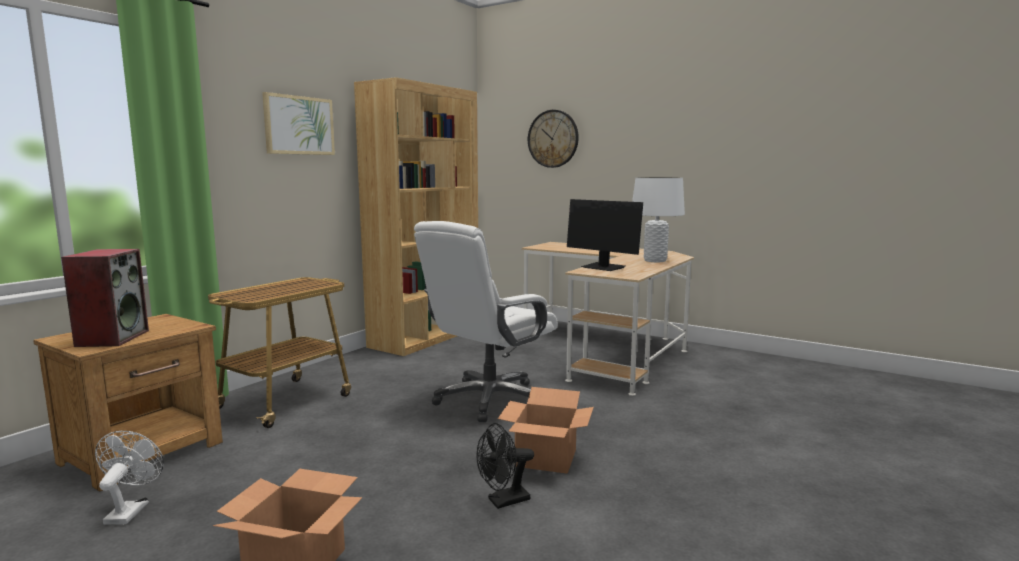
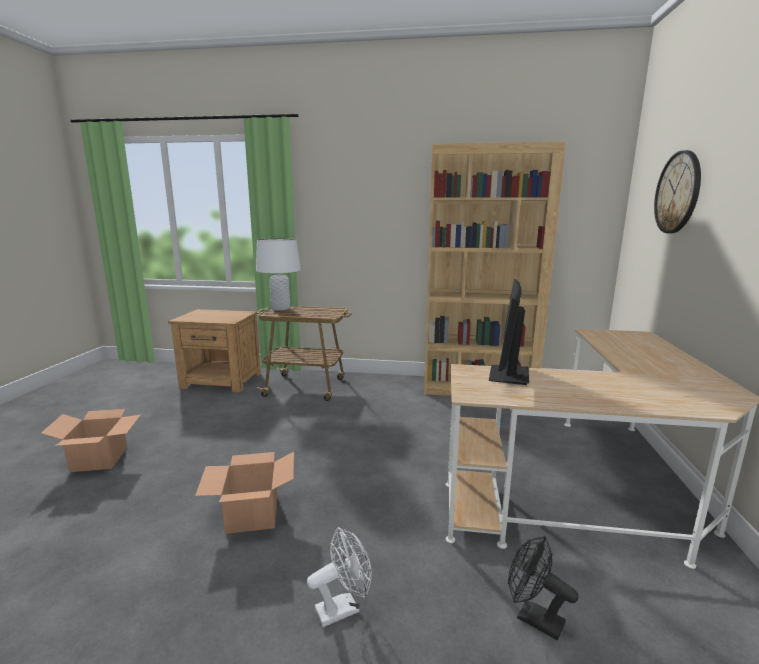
camera: 65 degrees right, 5 degrees up
speaker [61,249,149,347] -> none
white fan [95,431,164,525] -> white fan moved to [307,527,372,627]
picture [262,92,335,155] -> none
white office chair [414,221,558,422] -> none
black fan [476,423,534,509] -> black fan moved to [508,536,578,641]
white table lamp [632,177,685,262] -> white table lamp moved to [256,238,301,310]

